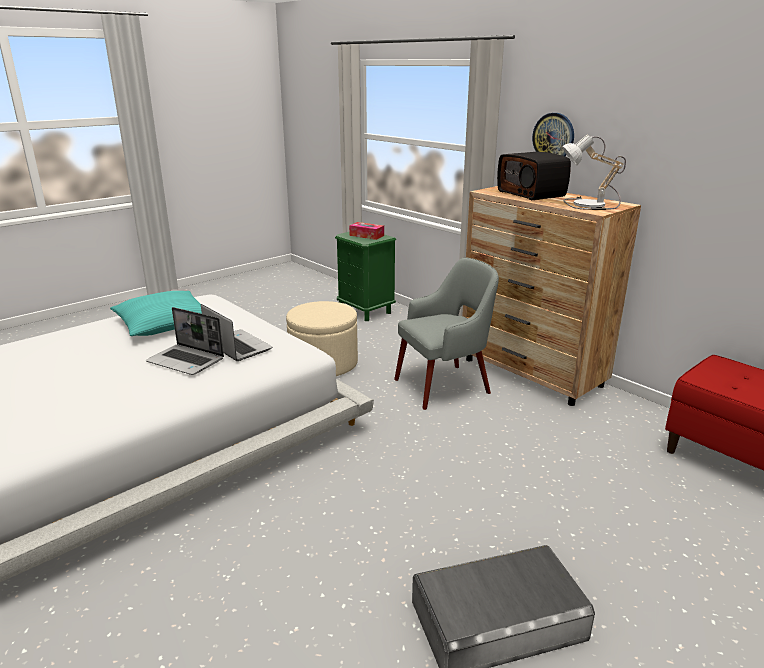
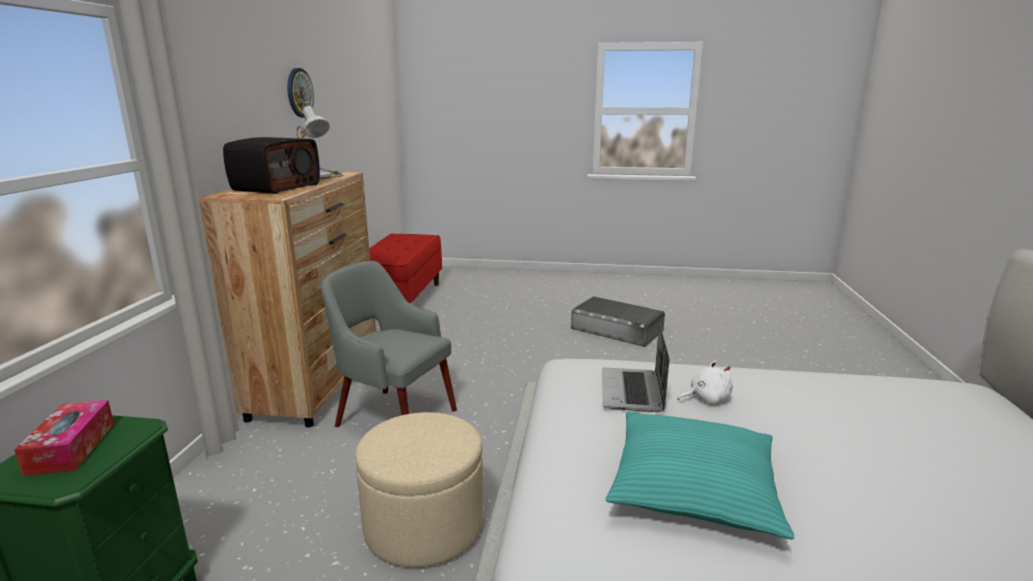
camera: 130 degrees left, 5 degrees down
laptop [146,307,224,375] -> white plush toy [678,360,733,404]
wall clock [532,113,574,156] -> wall clock moved to [287,68,314,118]

